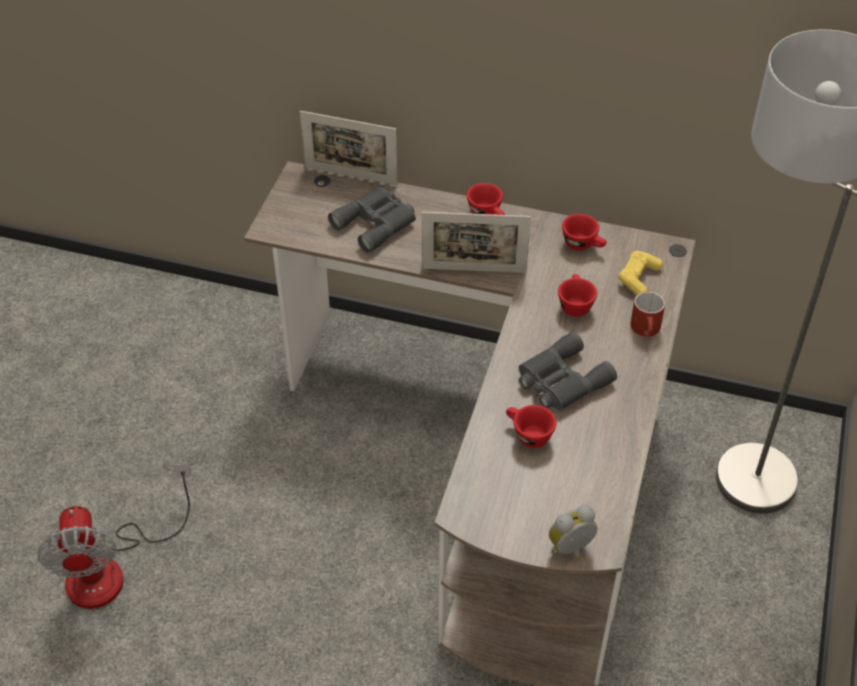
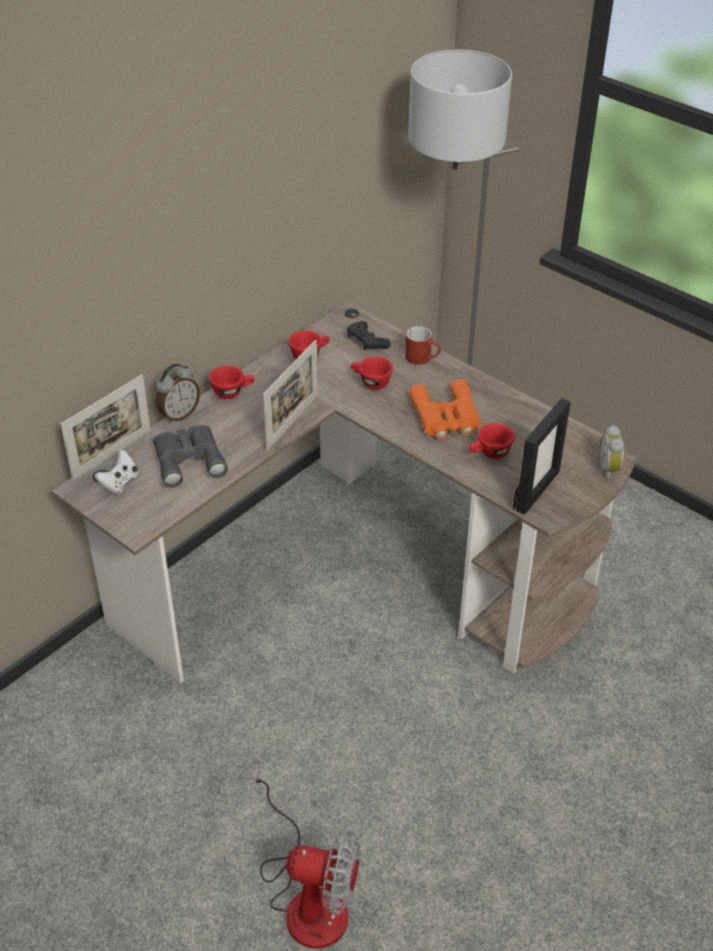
camera: 65 degrees left, 5 degrees down
grey binoculars [519,332,617,410] -> orange binoculars [409,379,481,439]
yellow game controller [618,251,663,295] -> black game controller [347,321,391,351]
none -> white game controller [95,450,138,494]
none -> alarm clock [156,364,200,423]
none -> picture frame [513,398,571,515]

